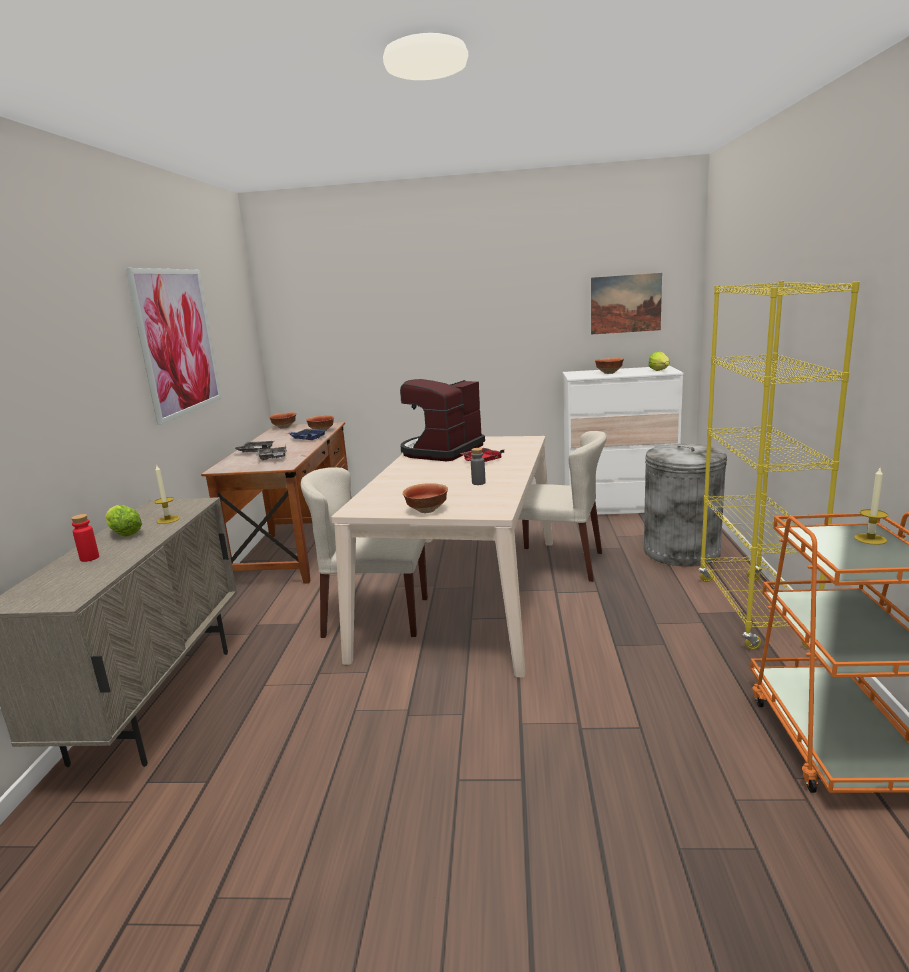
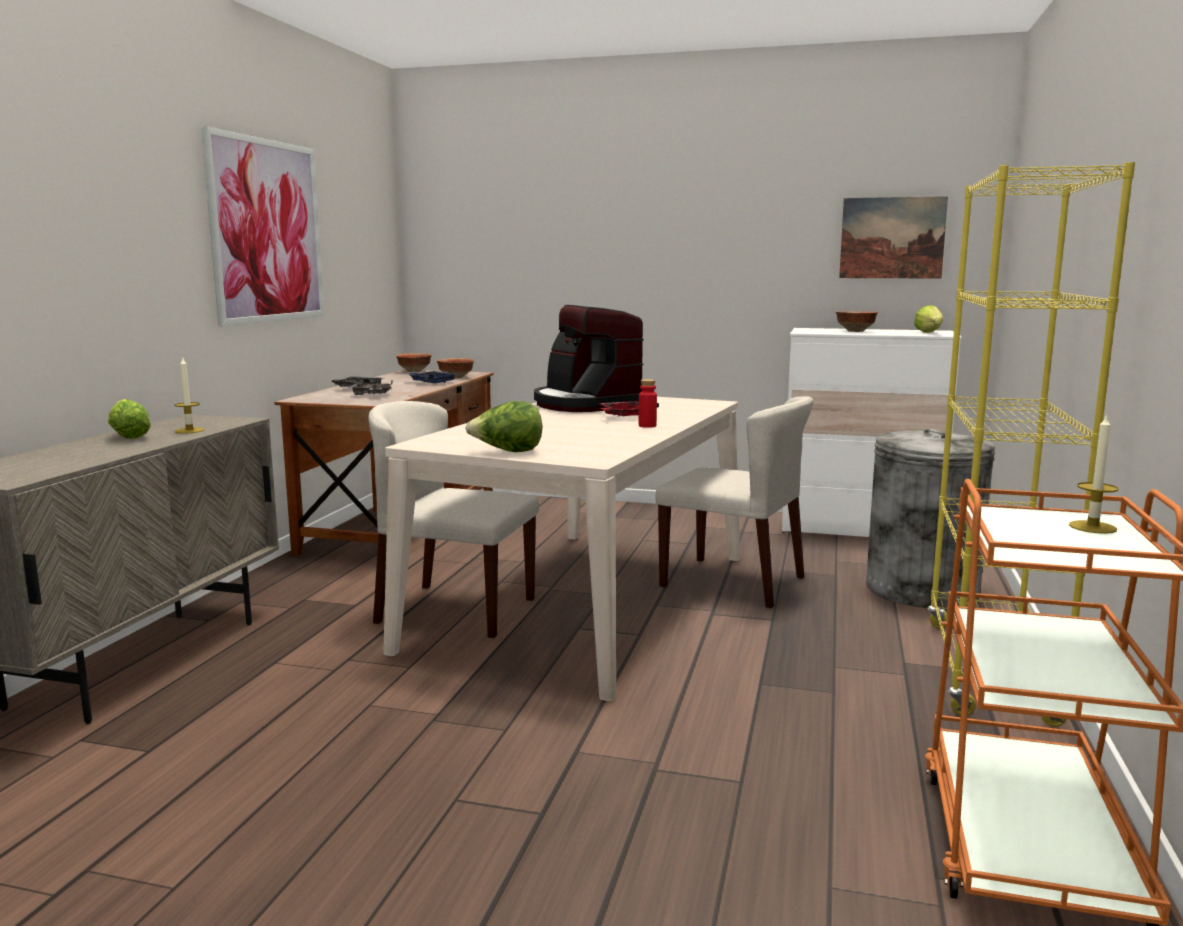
camera: 10 degrees right, 5 degrees down
red bottle [71,514,99,562] -> red bottle moved to [639,379,657,428]
coffee machine [400,379,485,461] -> coffee machine turned 75 degrees counterclockwise [534,305,644,412]
bowl [403,483,448,513] -> lettuce [465,401,543,452]
grey bottle [471,448,486,485] -> none

